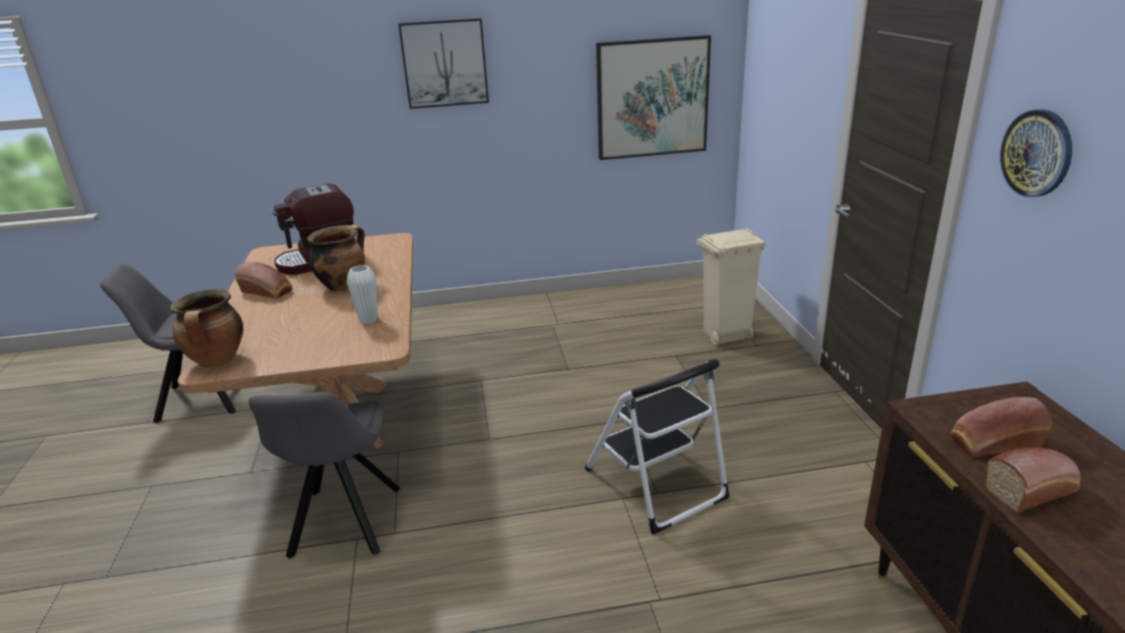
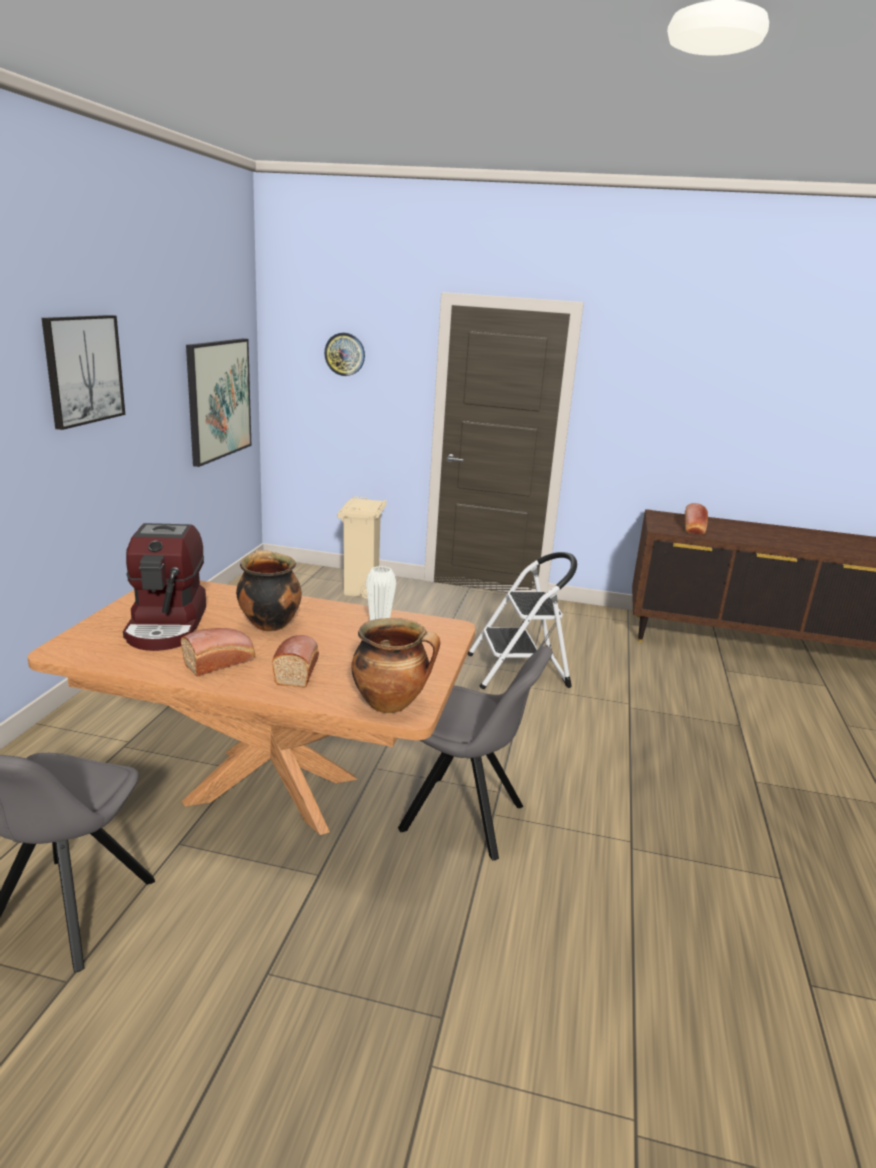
camera: 70 degrees left, 5 degrees down
bread [985,447,1081,513] -> bread moved to [272,635,319,688]
wall clock [1000,109,1072,197] -> wall clock moved to [324,333,365,376]

